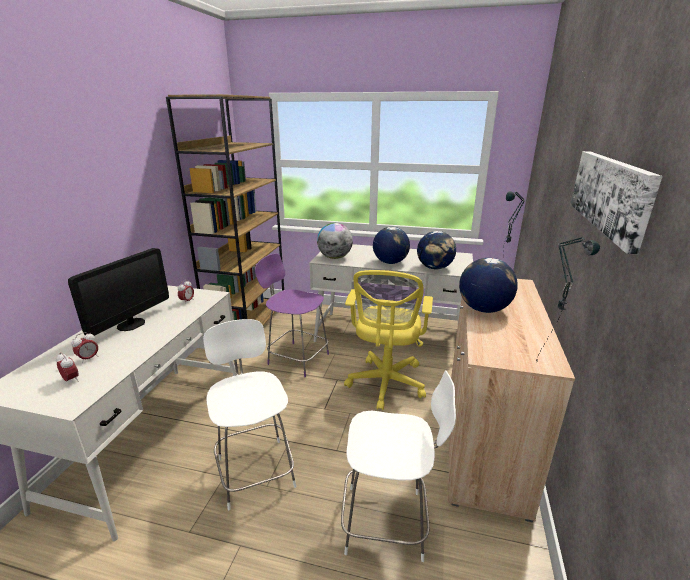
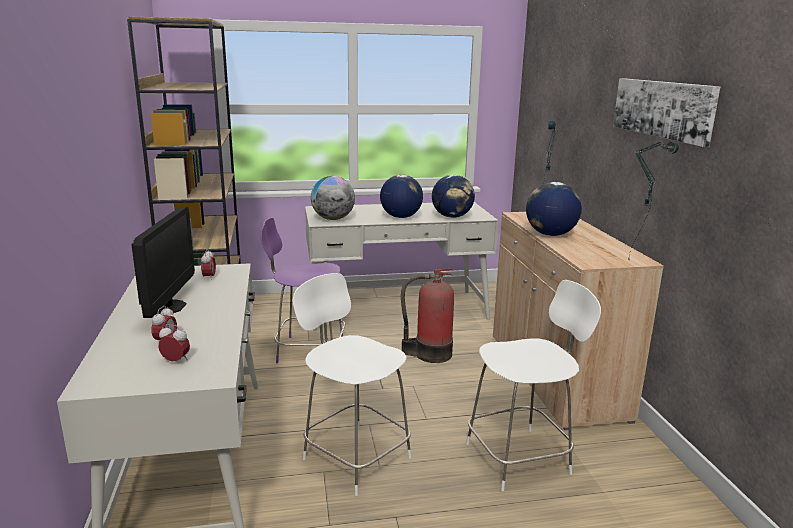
camera: 25 degrees left, 5 degrees down
yellow office chair [344,270,433,410] -> fire extinguisher [401,268,454,363]

